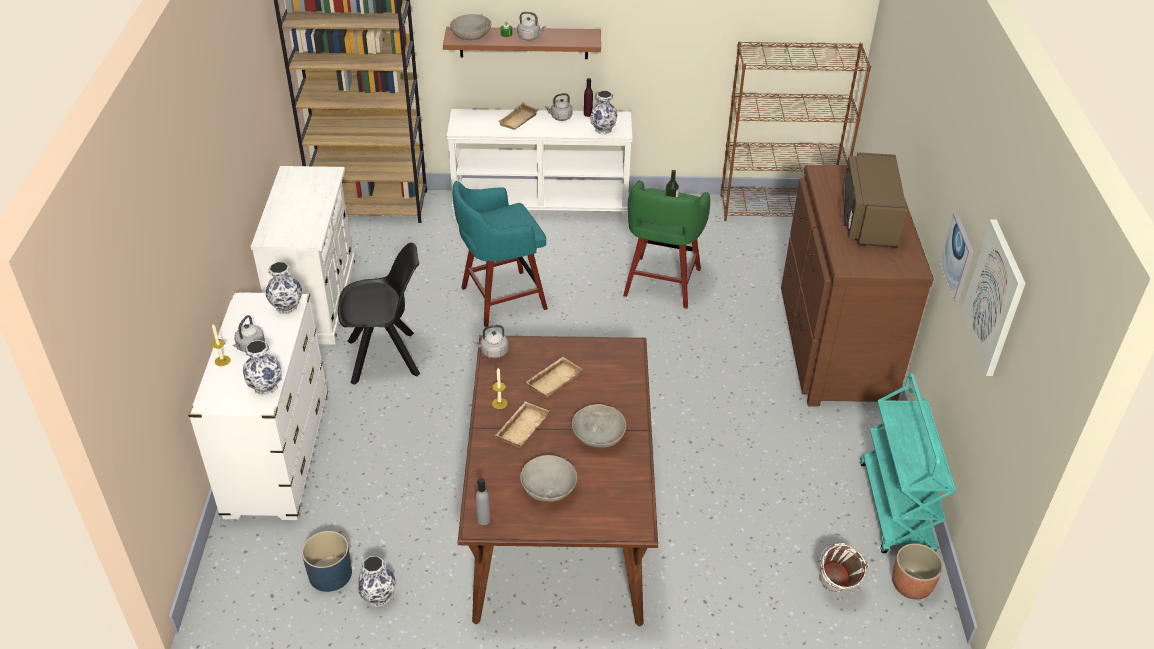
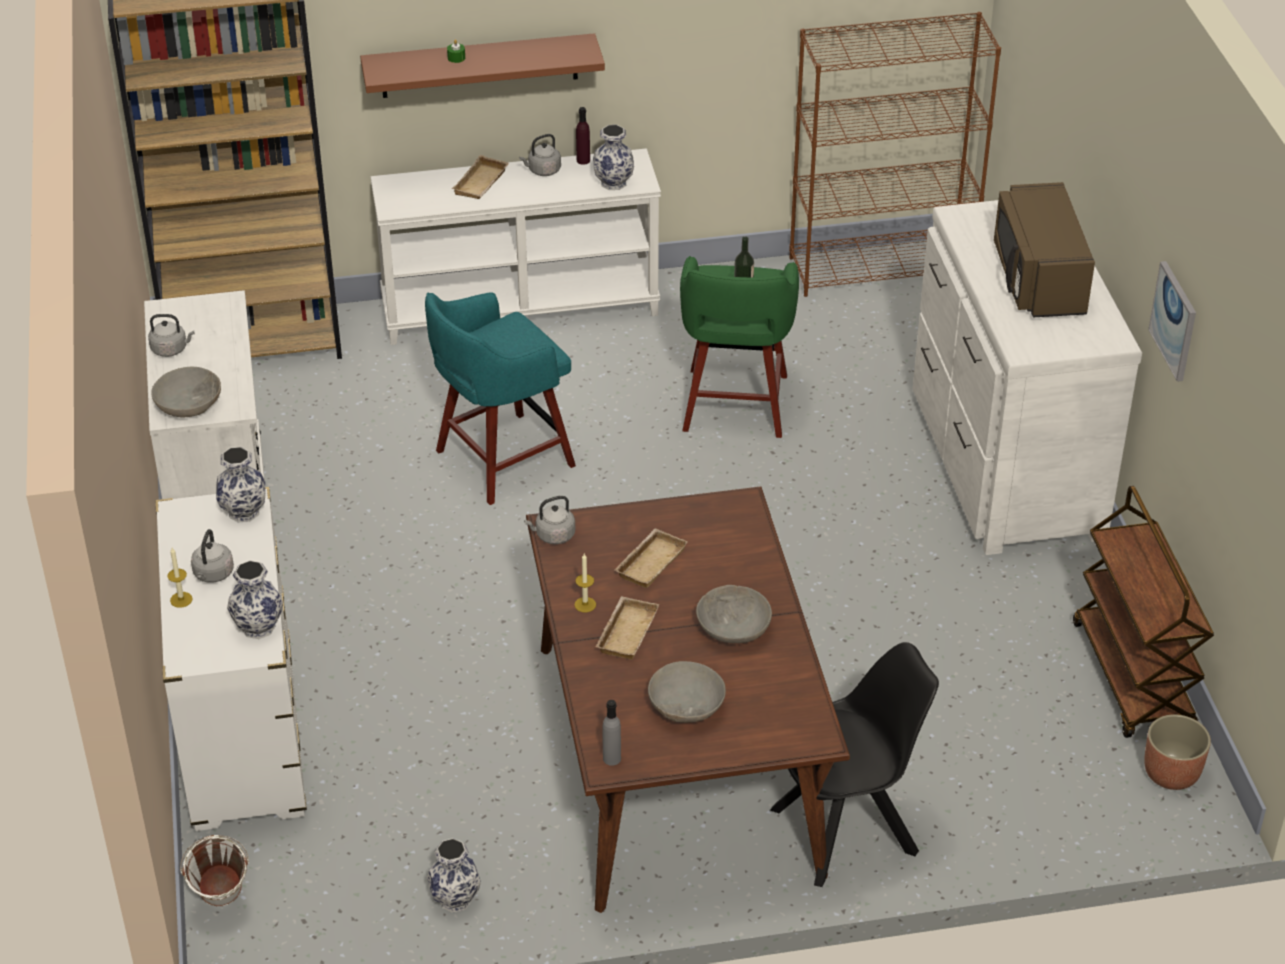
camera: 10 degrees left, 0 degrees up
blue planter [302,531,352,592] -> none
black chair [338,243,420,385] -> black chair moved to [770,642,939,887]
grey bowl [450,14,492,40] -> grey bowl moved to [151,367,221,417]
grey kettle [518,12,546,40] -> grey kettle moved to [148,314,195,357]
brown dresser [781,165,934,407] -> white dresser [913,200,1142,555]
white bucket [819,543,869,592] -> white bucket moved to [180,835,249,906]
turquoise cart [860,373,956,553] -> brown cart [1073,486,1214,738]
picture [962,220,1026,376] -> none

